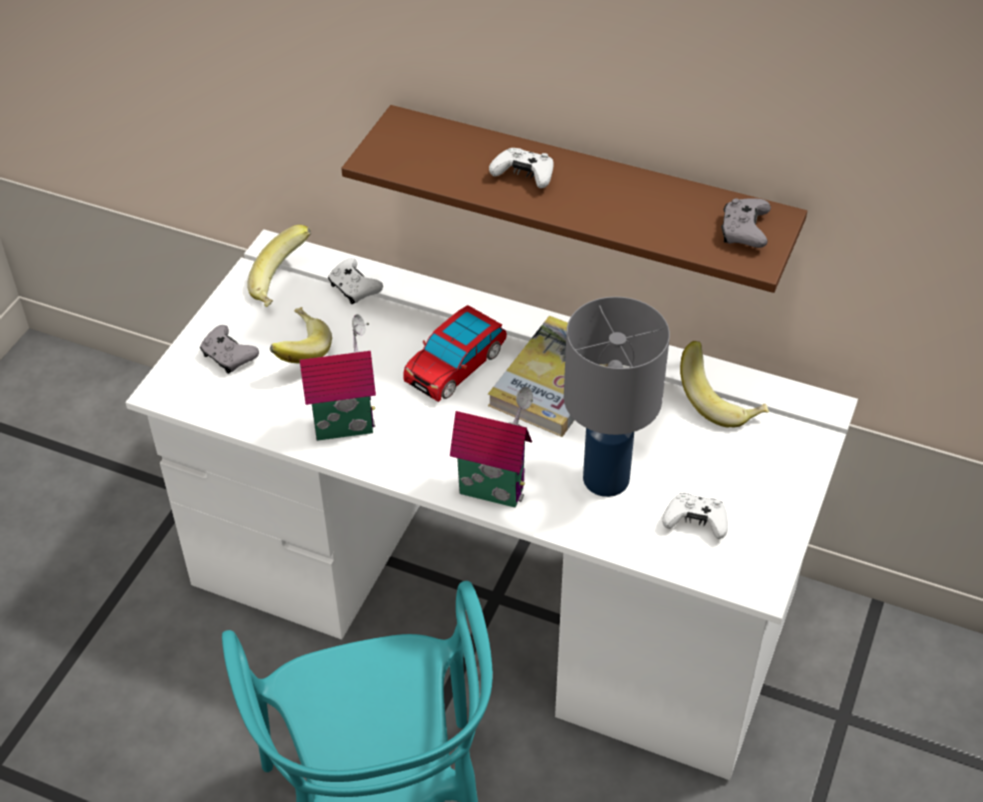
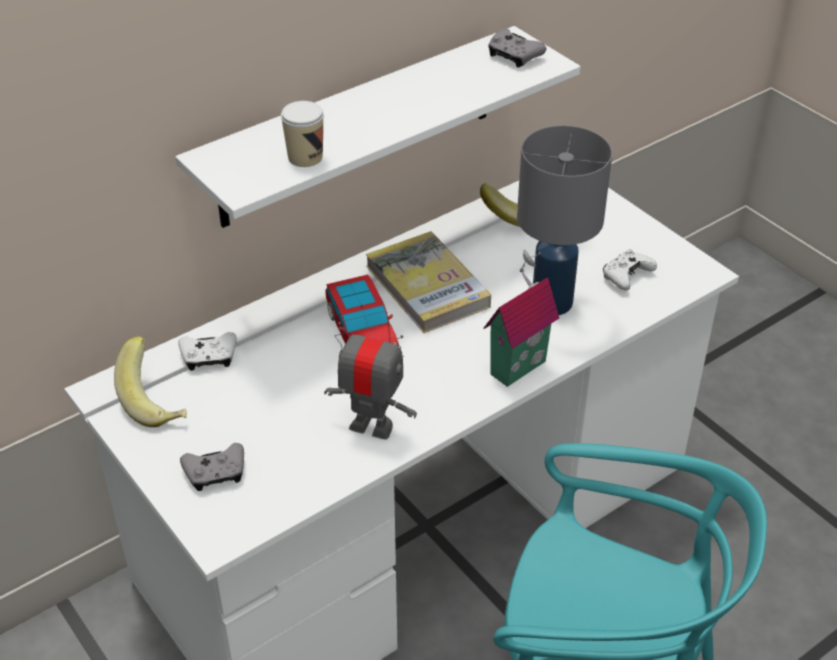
camera: 60 degrees left, 5 degrees down
banana [270,307,332,363] -> none
toy house [300,314,376,441] -> toy robot [324,322,417,440]
brown shelf [341,105,807,293] -> white shelf [175,26,580,228]
white game controller [489,148,554,189] -> none
none -> cup [281,101,324,167]

